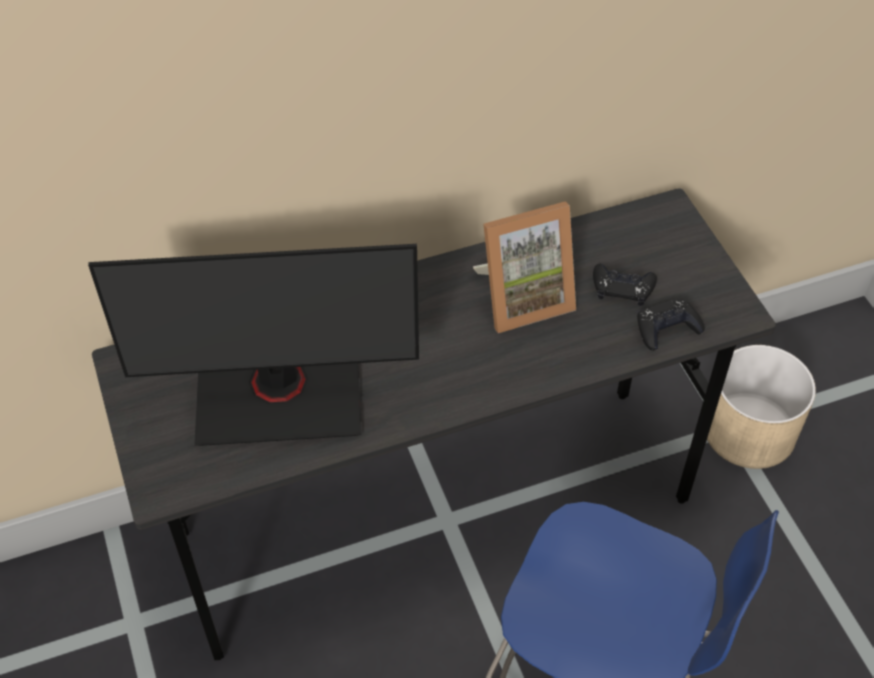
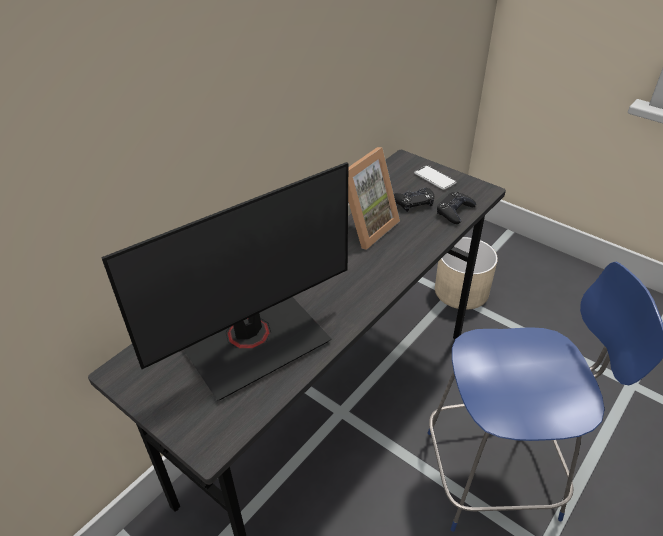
camera: 30 degrees left, 10 degrees down
none -> phone [414,165,457,190]

